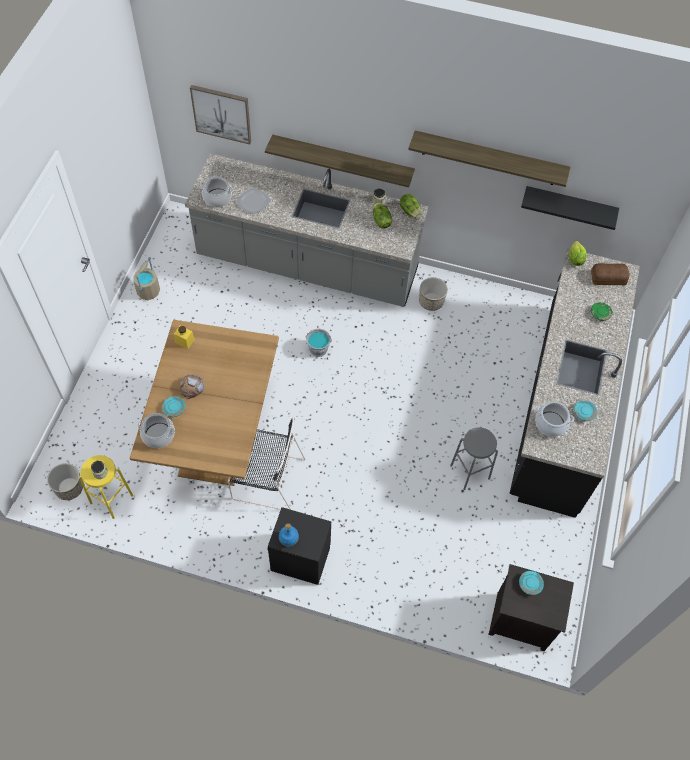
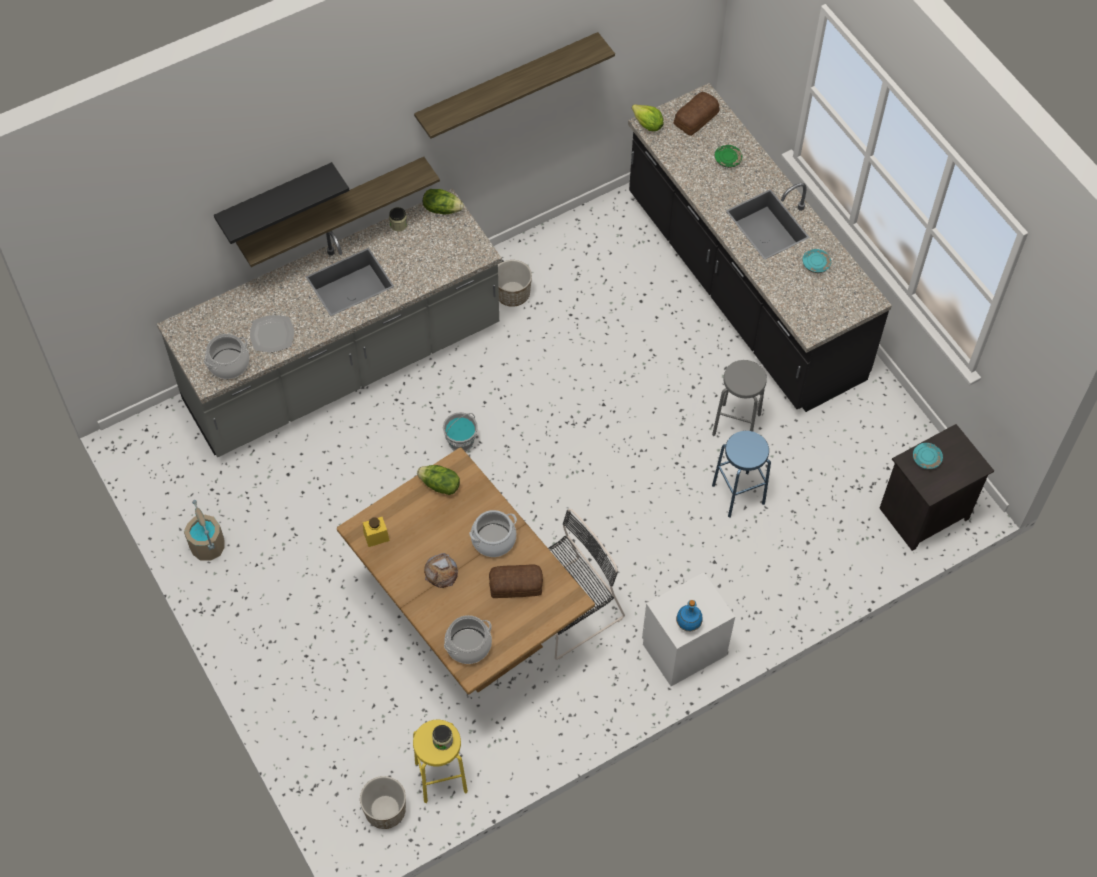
camera: 45 degrees left, 0 degrees up
turquoise plate [162,396,185,417] -> none
picture [190,85,251,144] -> none
black nightstand [268,507,331,585] -> white nightstand [642,572,735,686]
lettuce [373,202,392,229] -> lettuce moved to [417,465,460,495]
black shelf [521,186,619,230] -> black shelf moved to [214,162,350,244]
cooking pot [535,401,574,437] -> cooking pot moved to [469,510,517,557]
none -> bread [489,564,543,598]
none -> blue stool [712,431,771,517]

